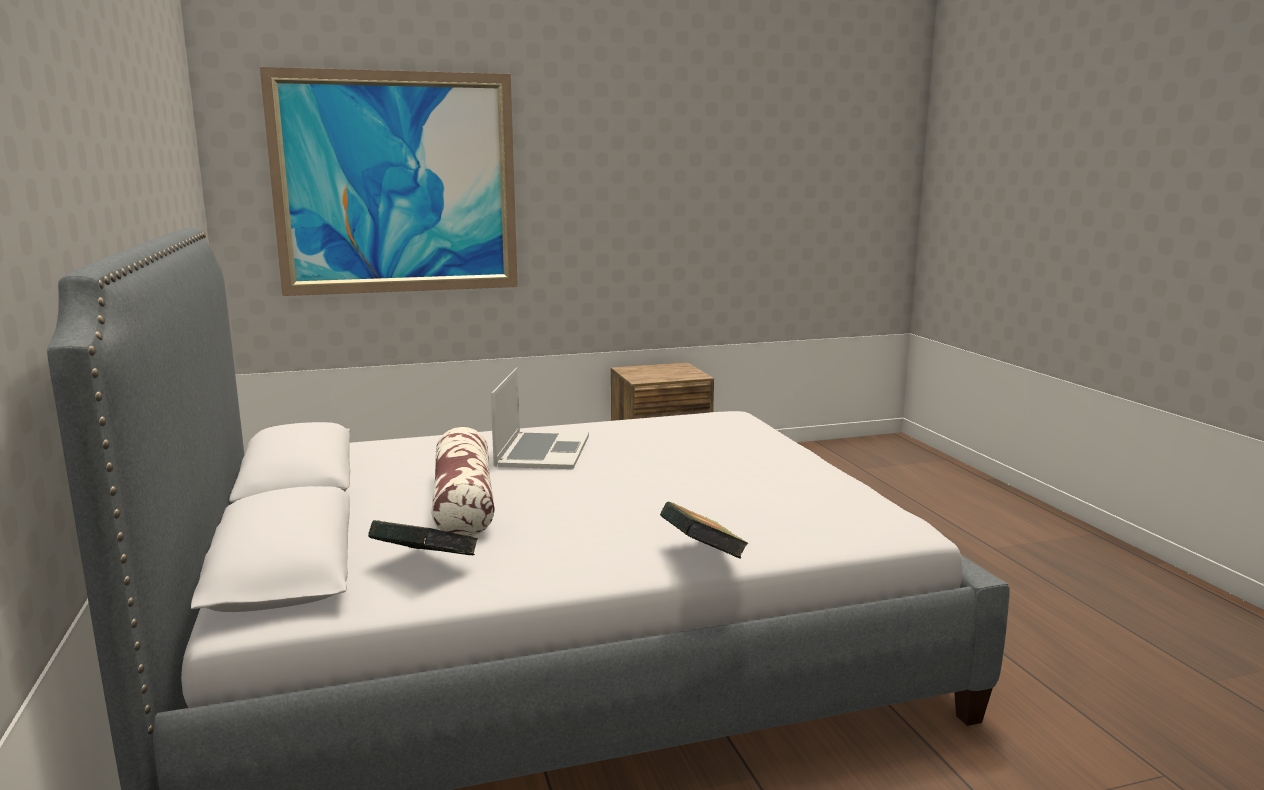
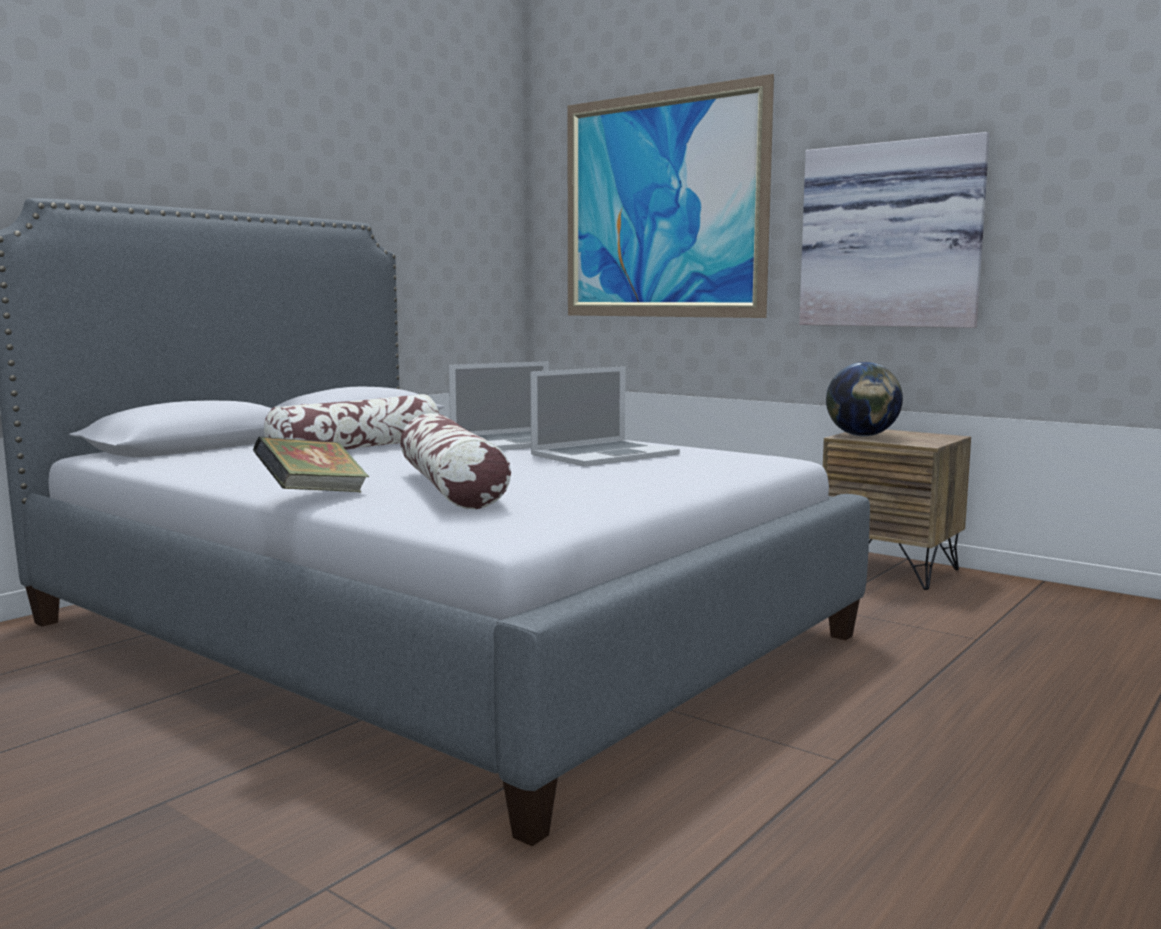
camera: 55 degrees right, 5 degrees down
book [368,520,478,555] -> none
none -> pillow [400,413,511,509]
none -> laptop [530,366,680,467]
none -> picture [799,132,990,328]
none -> globe [826,362,903,436]

